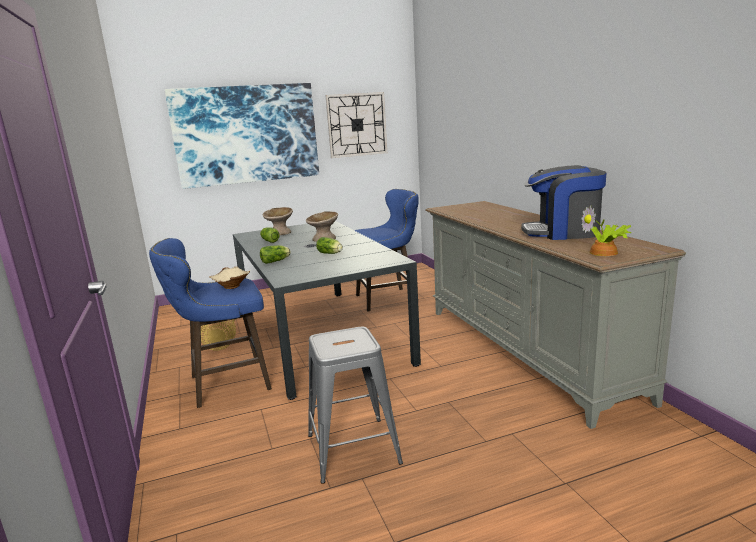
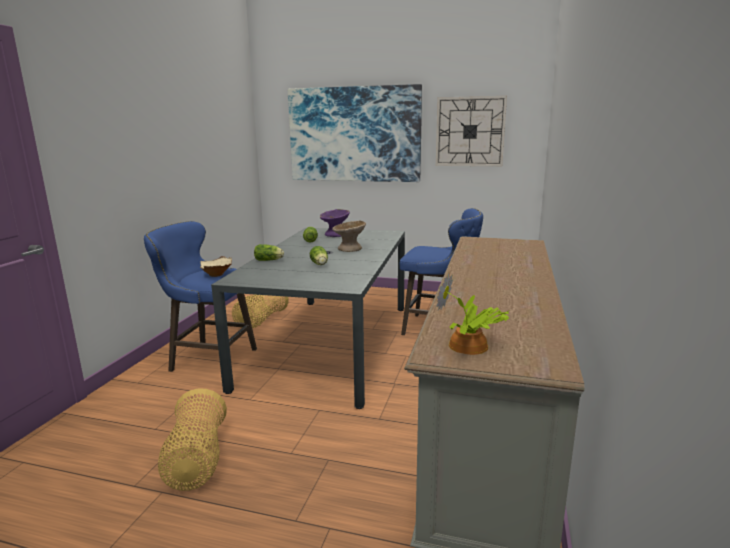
camera: 35 degrees right, 0 degrees up
beige bowl [263,207,293,235] -> purple bowl [320,209,350,237]
grey stool [308,327,403,484] -> basket [158,388,227,491]
coffee machine [521,165,607,240] -> none

